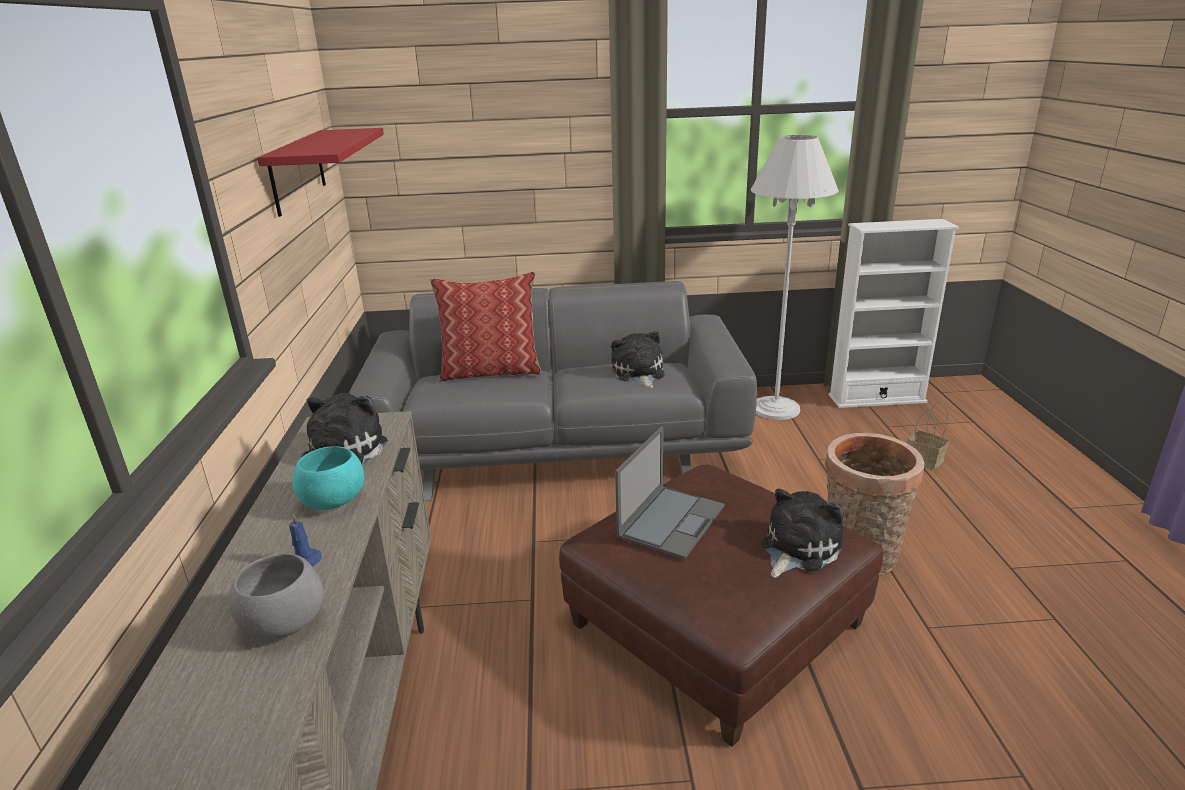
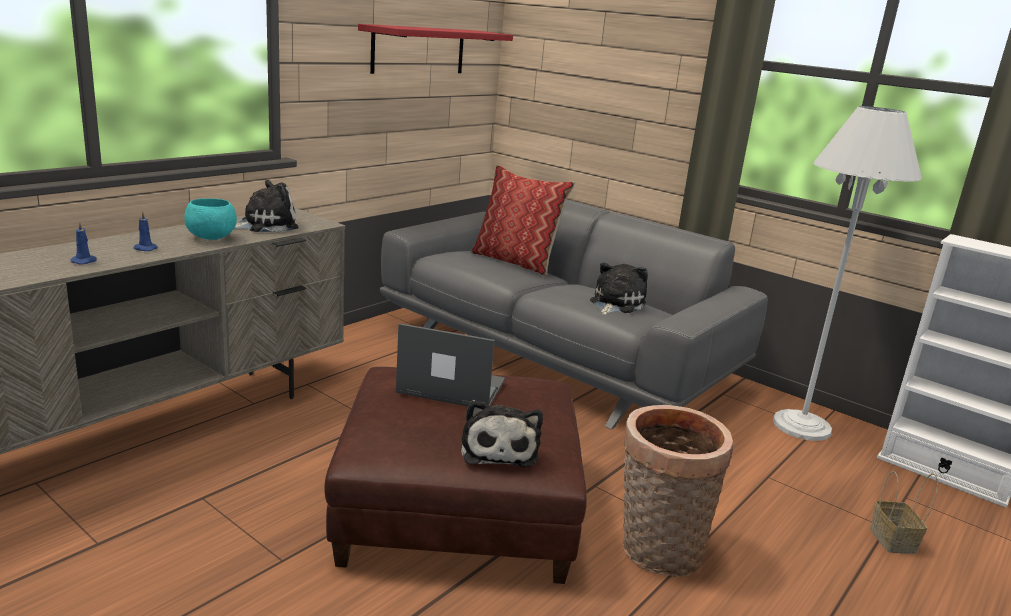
camera: 40 degrees right, 5 degrees down
grey bowl [229,553,323,639] -> blue candle [71,221,97,264]
laptop [615,426,725,559] -> laptop turned 150 degrees counterclockwise [396,323,505,407]
plush toy [761,489,844,578] -> plush toy turned 90 degrees clockwise [461,400,543,467]

